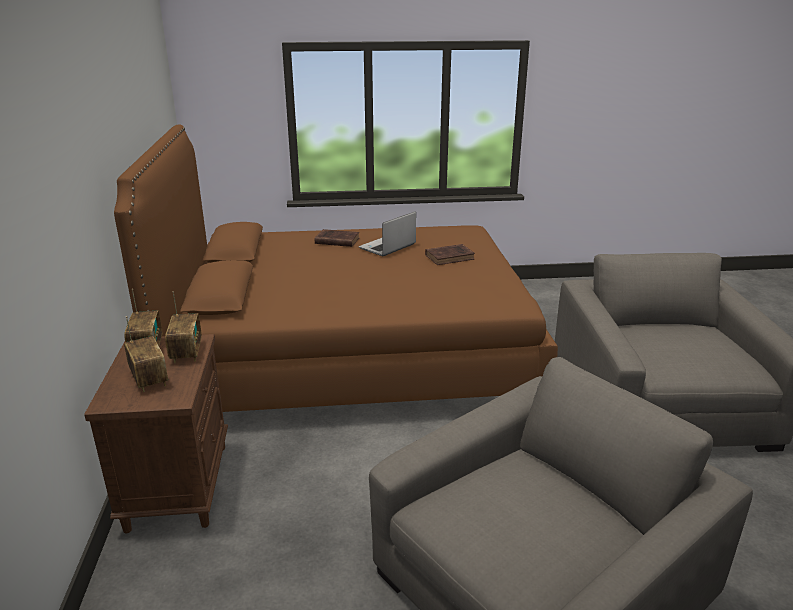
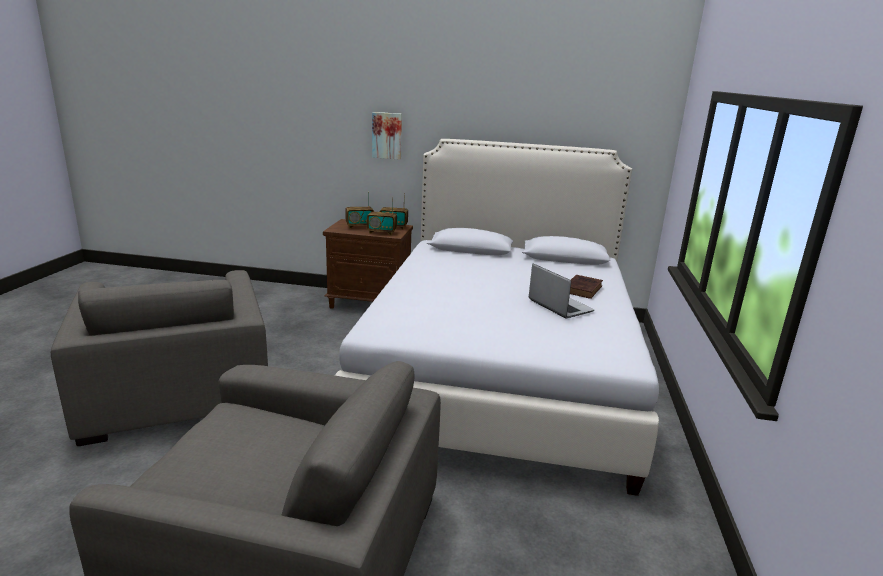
camera: 105 degrees right, 5 degrees down
brown bed [114,125,558,412] -> white bed [335,139,659,496]
brown book [425,244,475,265] -> none
none -> picture [372,112,402,160]

